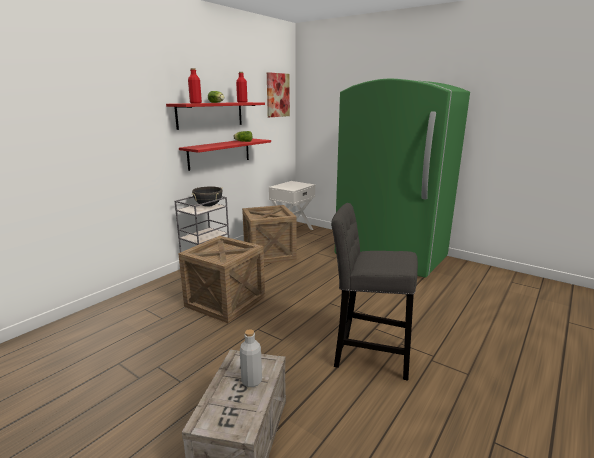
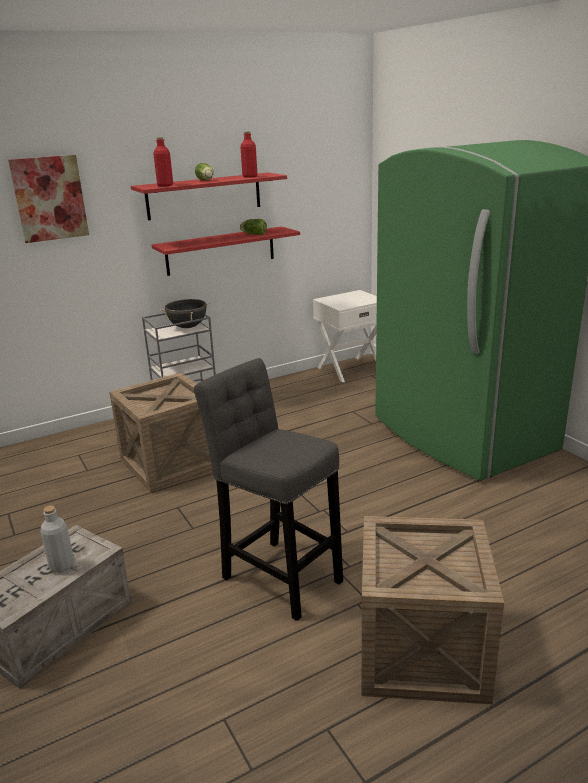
camera: 25 degrees right, 5 degrees up
crate [242,205,297,264] -> crate moved to [362,516,504,704]
picture [267,72,290,117] -> picture moved to [8,155,89,243]

